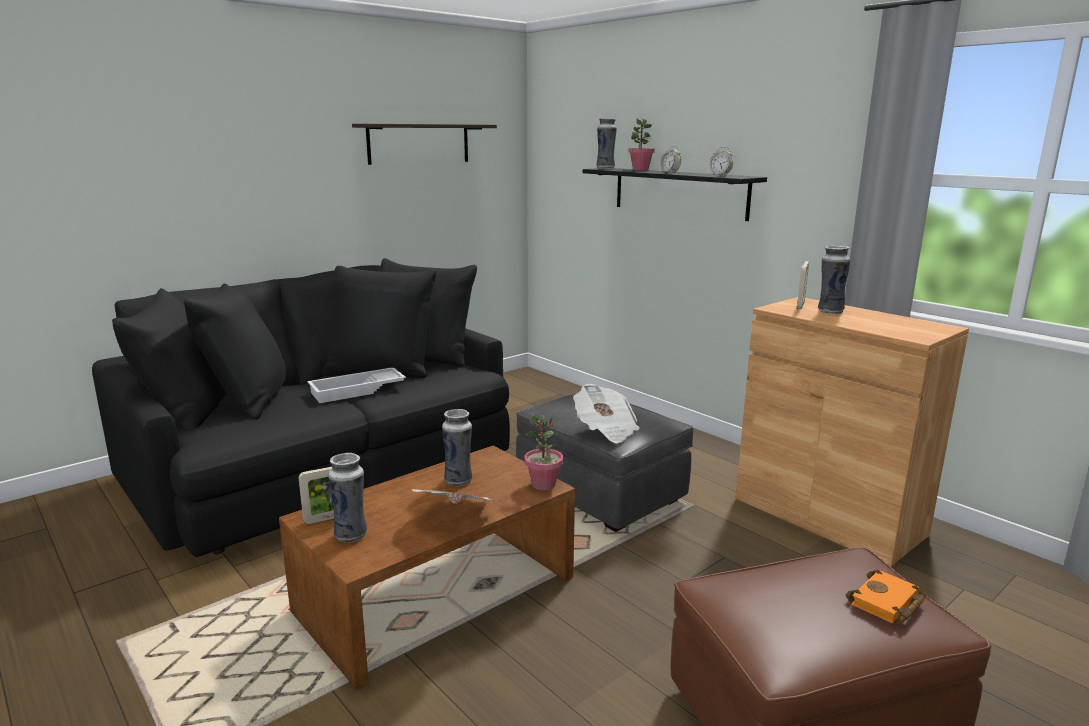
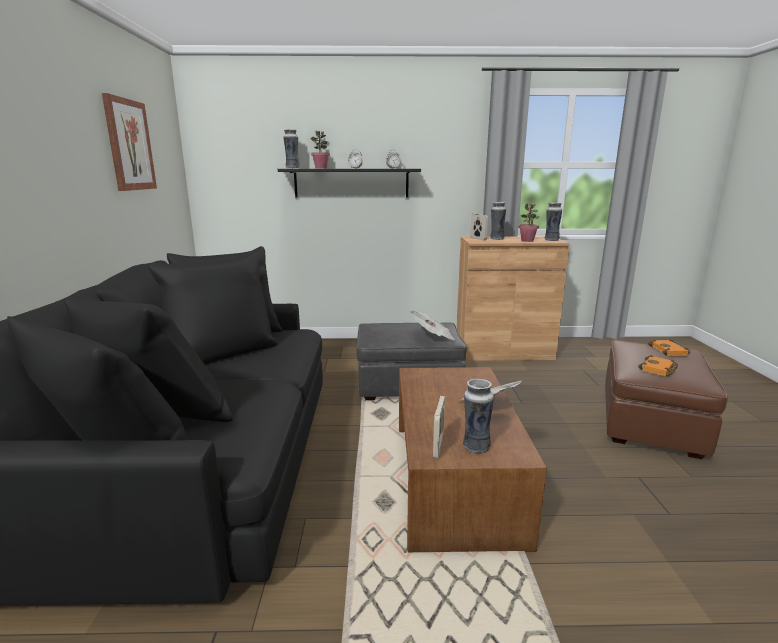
camera: 50 degrees left, 0 degrees up
white tray [307,368,406,403] -> none
shelf [352,124,497,165] -> picture [102,93,157,191]
vase [442,409,472,486] -> vase moved to [545,202,562,241]
potted plant [524,415,563,490] -> potted plant moved to [519,203,540,242]
none -> orange book [638,355,678,376]

